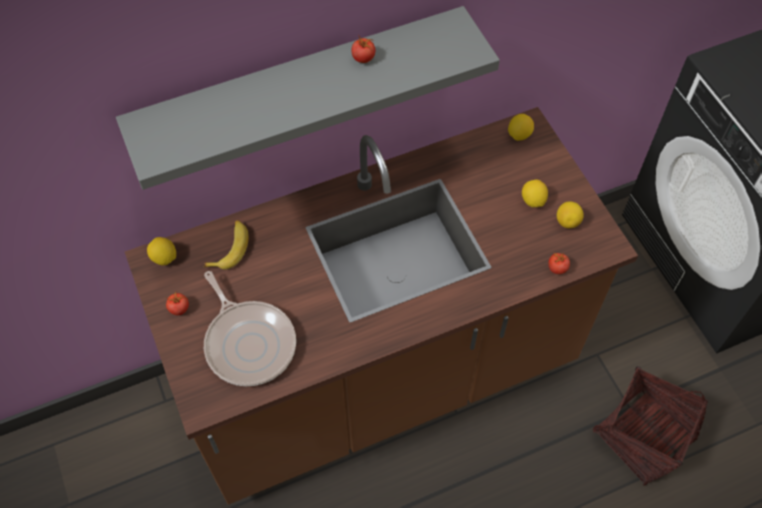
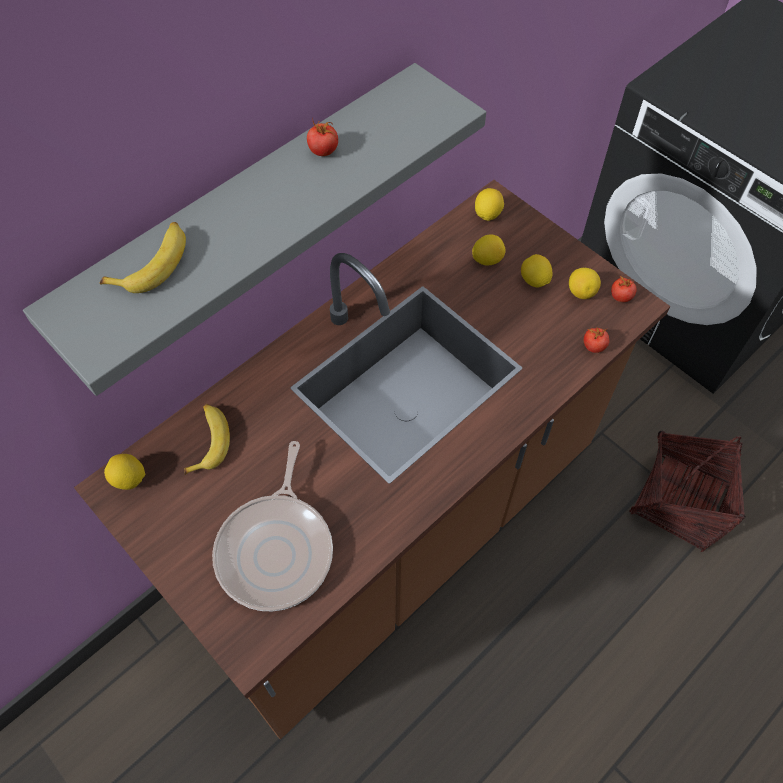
camera: 20 degrees left, 0 degrees up
tomato [166,291,189,315] -> tomato moved to [611,276,637,302]
frying pan [204,271,296,386] -> frying pan turned 60 degrees clockwise [212,441,333,611]
none -> banana [100,222,186,293]
none -> lemon [472,234,506,266]

